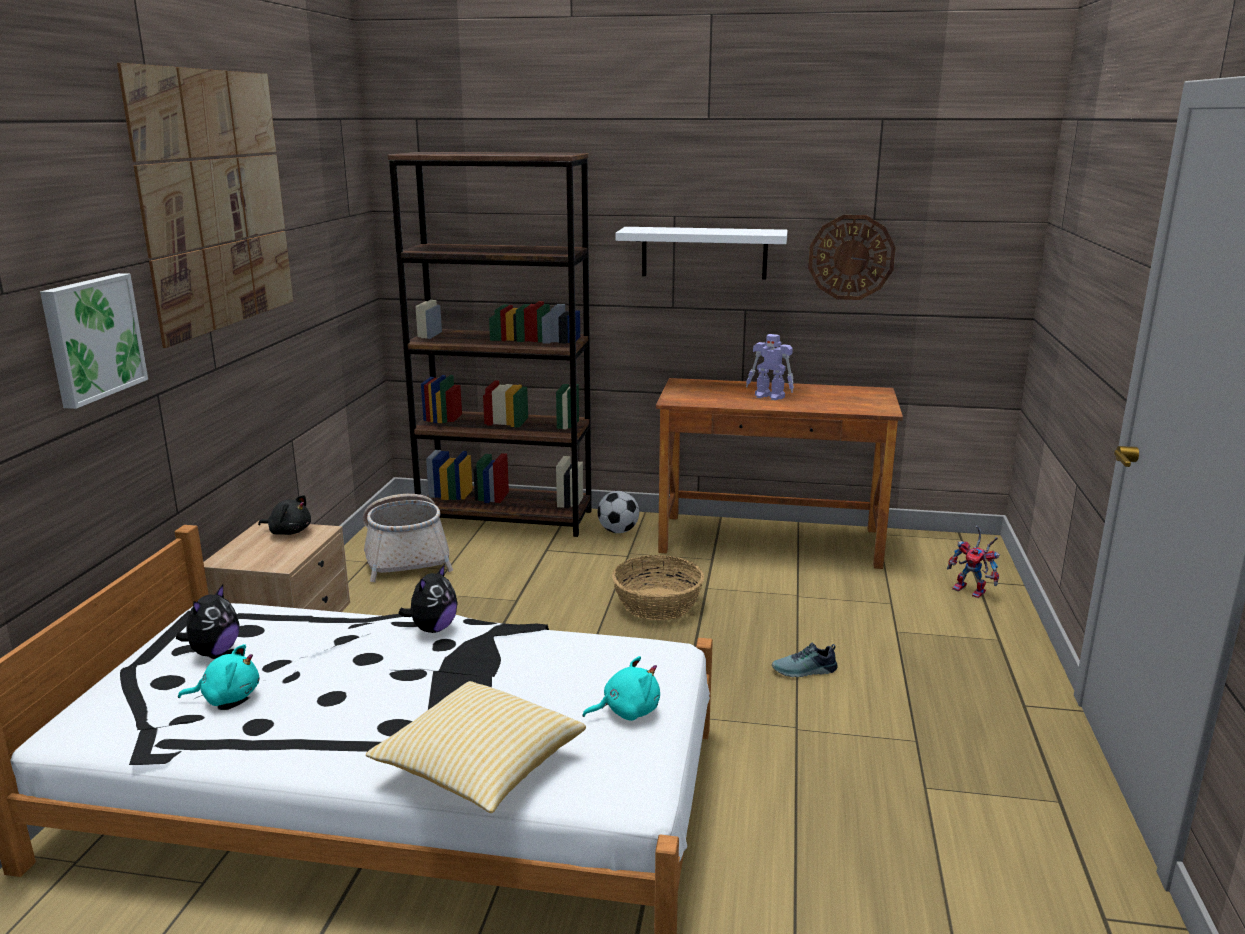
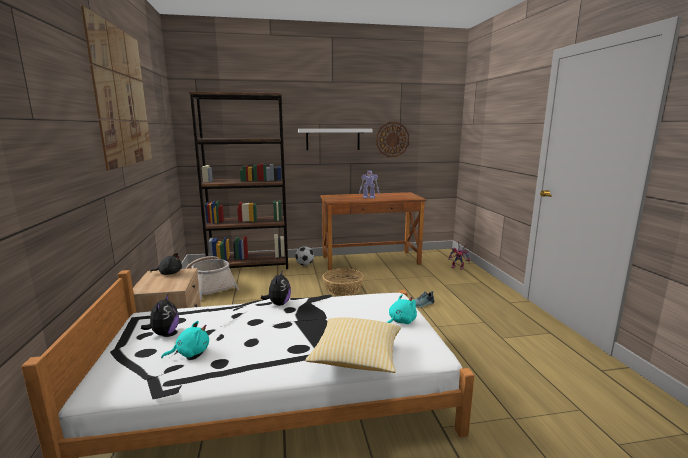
camera: 20 degrees left, 5 degrees down
picture [40,273,148,409] -> none

